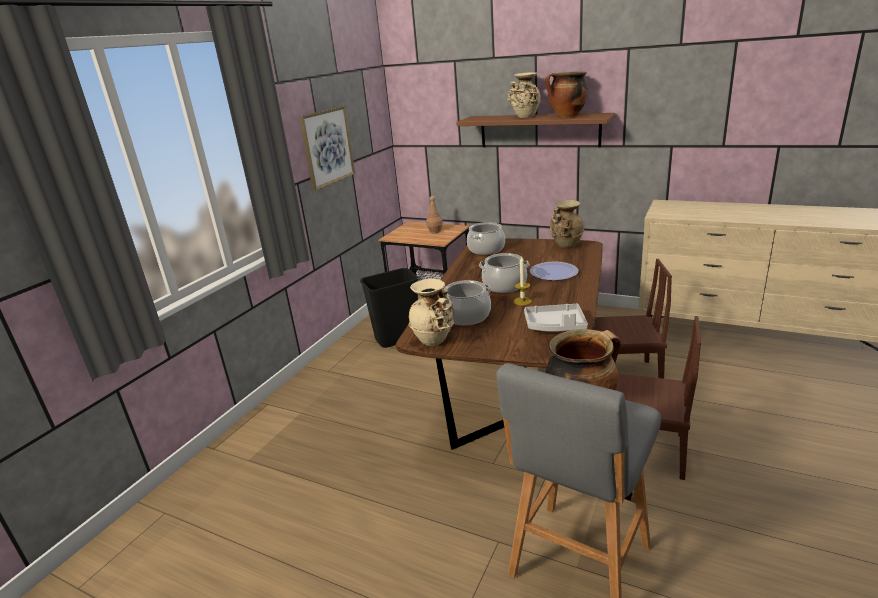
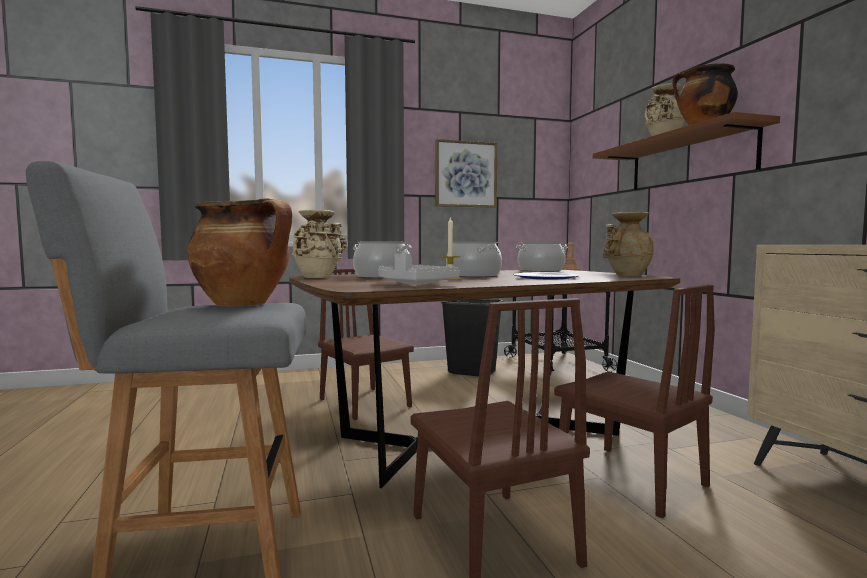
camera: 45 degrees right, 20 degrees down
none -> brown chair [318,269,414,420]

